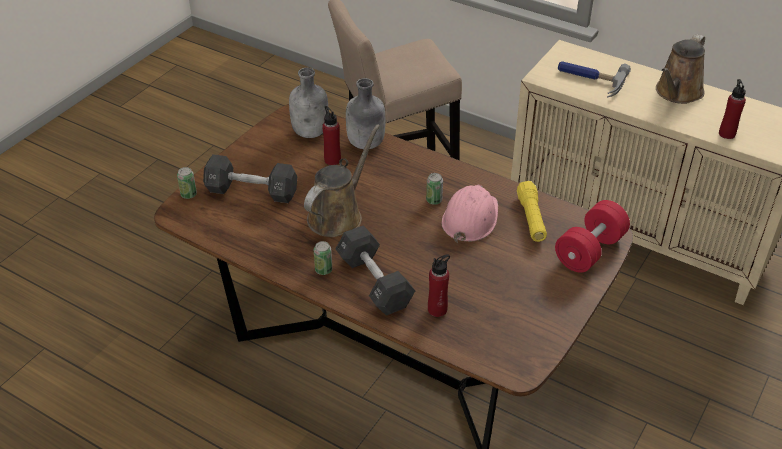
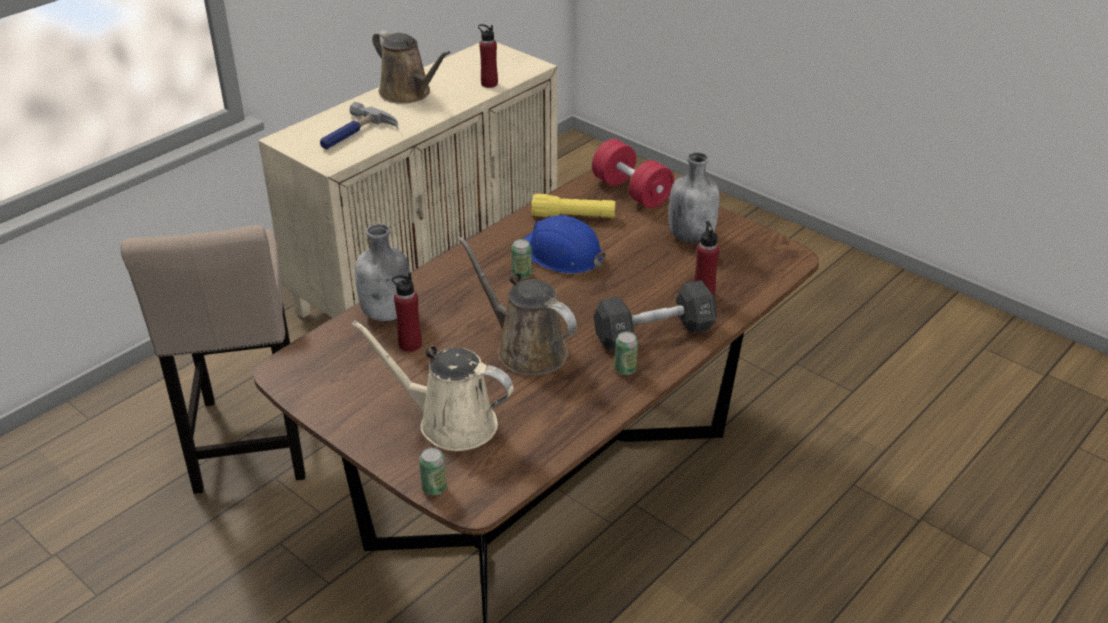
camera: 80 degrees left, 5 degrees down
black dumbbell [203,154,297,203] -> beige watering can [352,320,514,451]
grey bottle [289,68,328,138] -> grey bottle moved to [669,152,719,243]
pink hard hat [442,185,498,243] -> blue hard hat [523,215,607,274]

